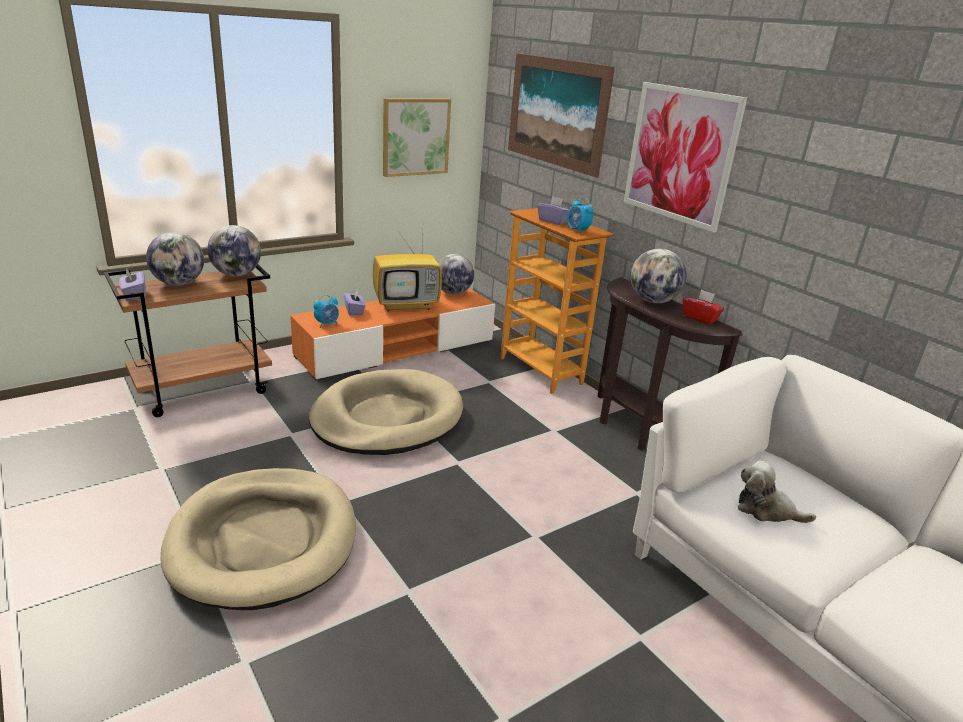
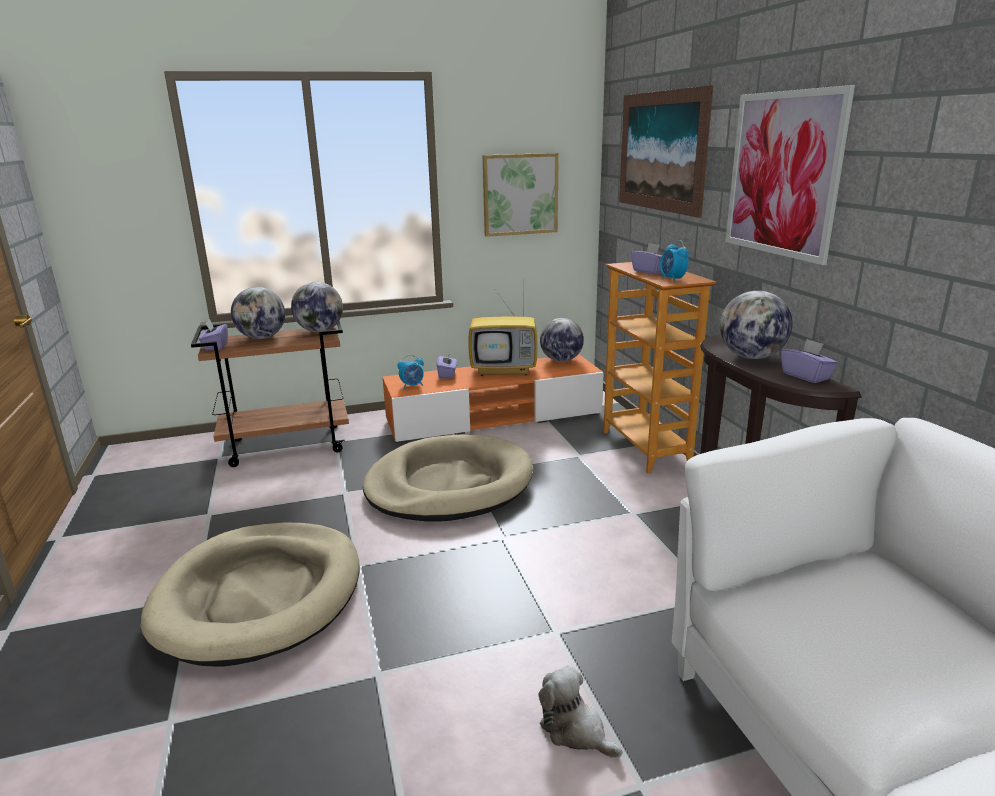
camera: 20 degrees right, 5 degrees down
red tissue box [683,289,724,325] -> purple tissue box [781,339,838,383]
plush toy [738,460,816,523] -> plush toy moved to [538,666,622,758]

